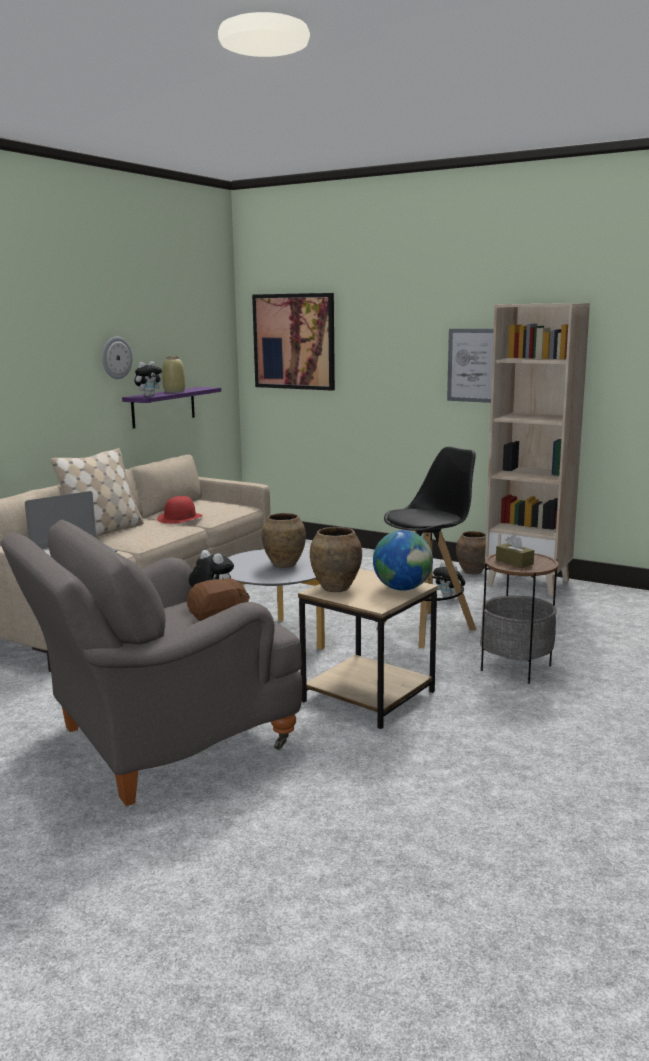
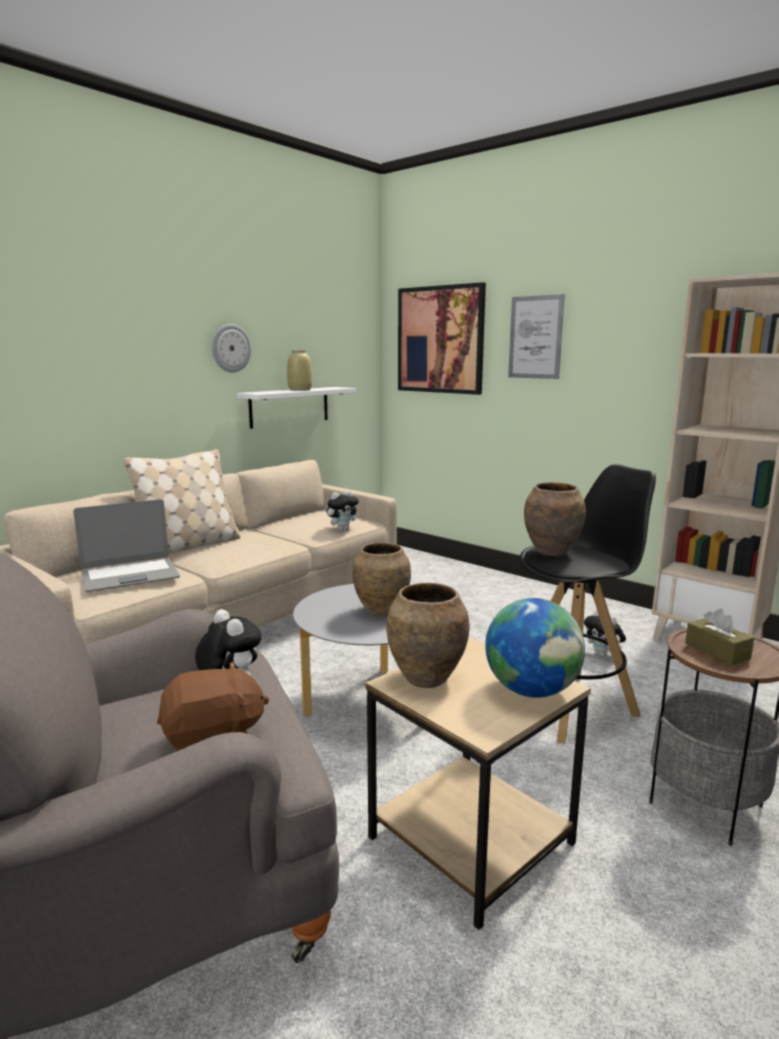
camera: 10 degrees right, 0 degrees up
purple shelf [122,387,221,429] -> white shelf [237,387,356,429]
plush toy [134,361,163,397] -> plush toy moved to [327,490,359,531]
red hat [157,496,203,524] -> none
picture [447,329,494,403] -> picture moved to [508,294,565,379]
brown vase [456,531,486,575] -> brown vase moved to [524,482,586,556]

